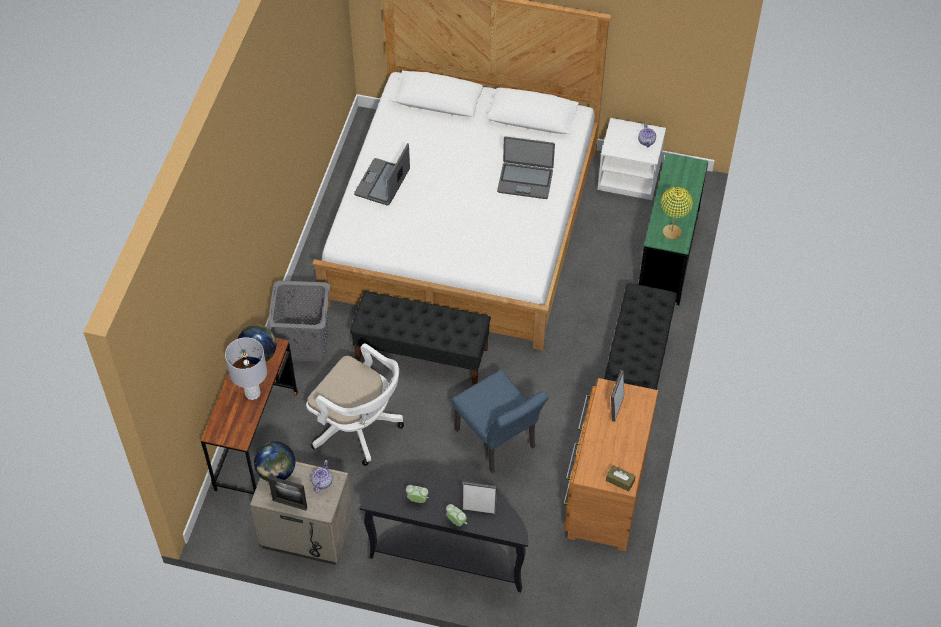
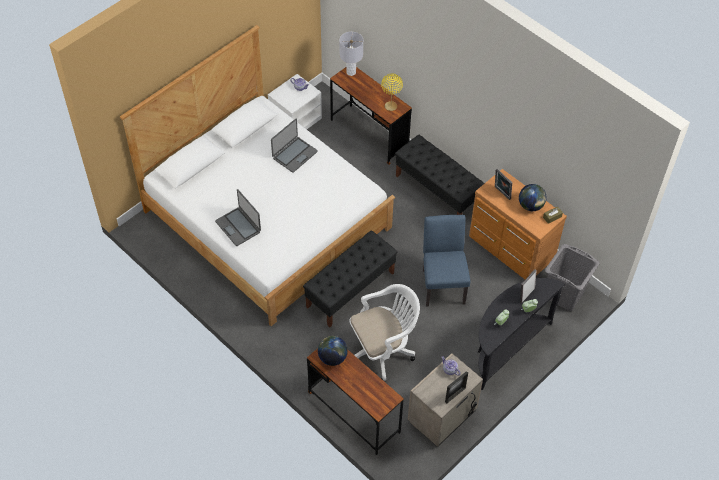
camera: 60 degrees left, 0 degrees up
grey table lamp [225,337,267,400] -> grey table lamp moved to [340,32,363,76]
globe [254,441,296,482] -> globe moved to [519,184,546,211]
grey laundry basket [268,280,330,362] -> grey laundry basket moved to [545,244,599,311]
blue chair [452,370,548,473] -> blue chair turned 90 degrees counterclockwise [422,215,470,307]
green desk [639,153,708,309] -> brown desk [330,67,412,165]

